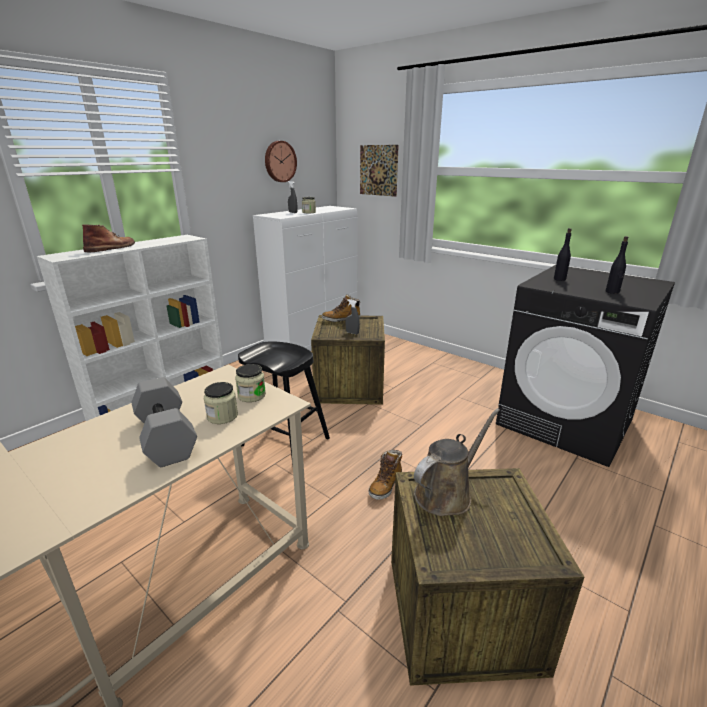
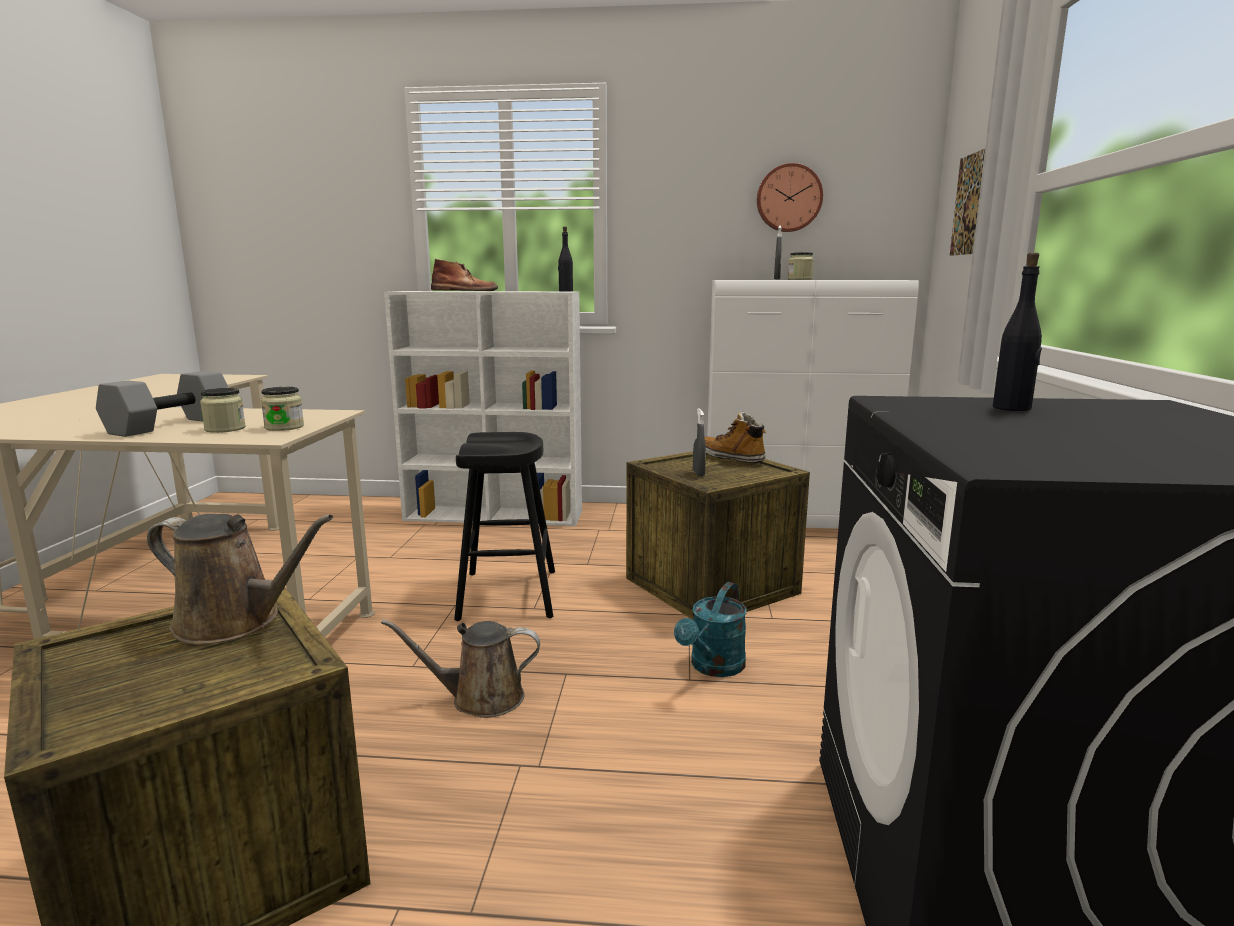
camera: 55 degrees right, 10 degrees down
boot [369,450,402,500] -> brown watering can [381,619,540,718]
black bottle [606,236,628,294] -> black bottle moved to [558,227,573,291]
none -> turquoise watering can [674,582,747,677]

